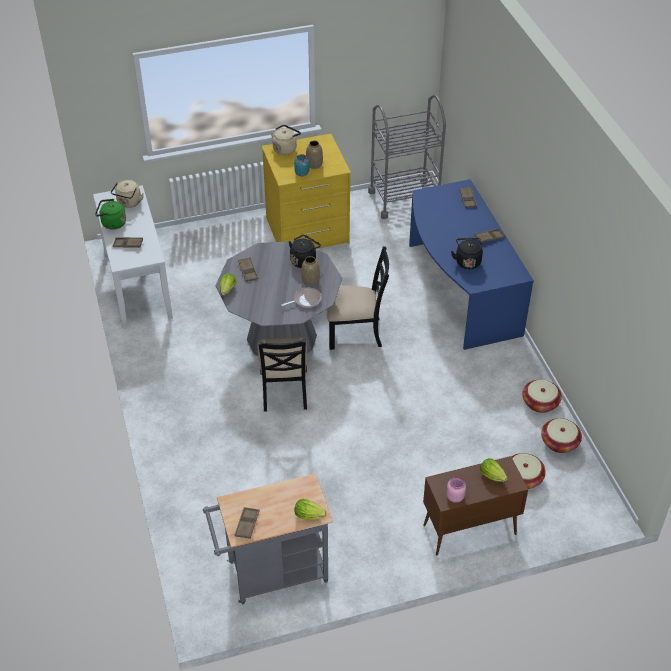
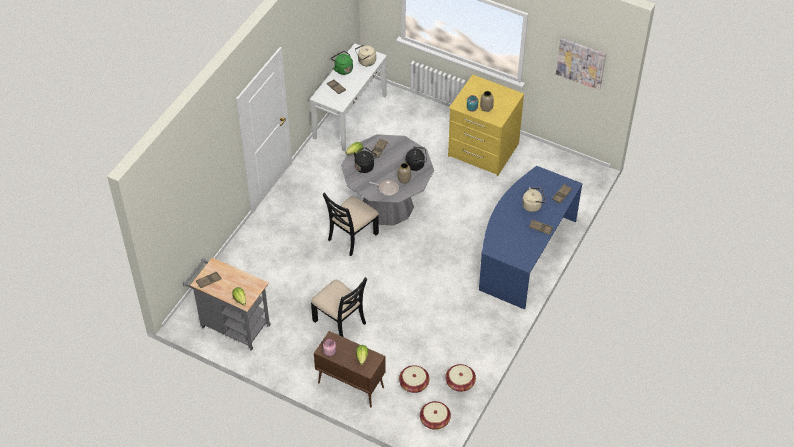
camera: 45 degrees right, 5 degrees up
beige kettle [271,125,301,155] -> beige kettle moved to [522,187,546,212]
black chair [327,246,389,350] -> black chair moved to [311,277,367,337]
grey cart [368,95,446,219] -> none
black kettle [451,238,483,269] -> black kettle moved to [354,147,378,173]
basket [522,380,562,413] -> basket moved to [420,401,451,430]
none -> picture [556,38,606,90]

